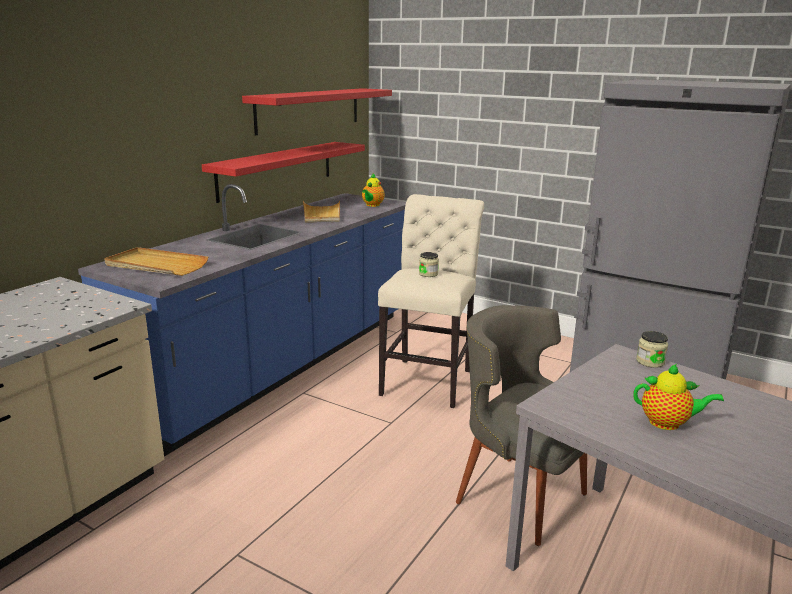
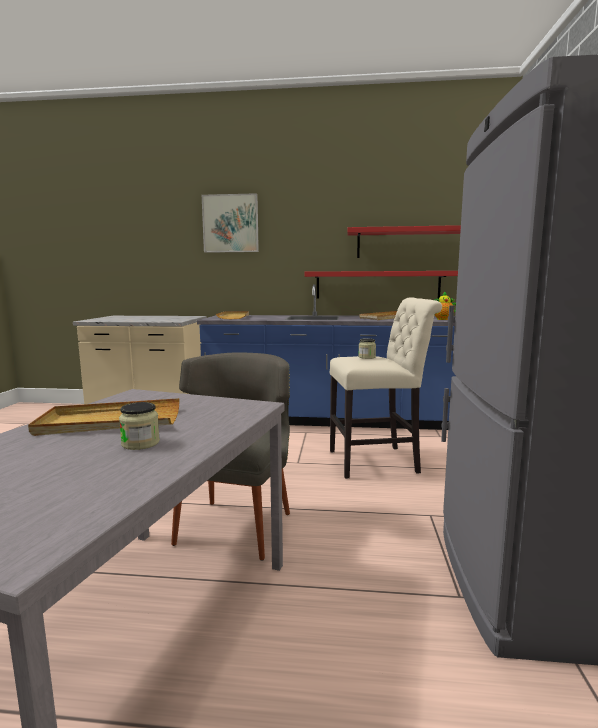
camera: 65 degrees right, 10 degrees down
teapot [633,364,724,430] -> beige tray [28,398,179,436]
jar [636,331,668,368] -> jar moved to [119,402,160,450]
none -> picture [202,193,259,253]

